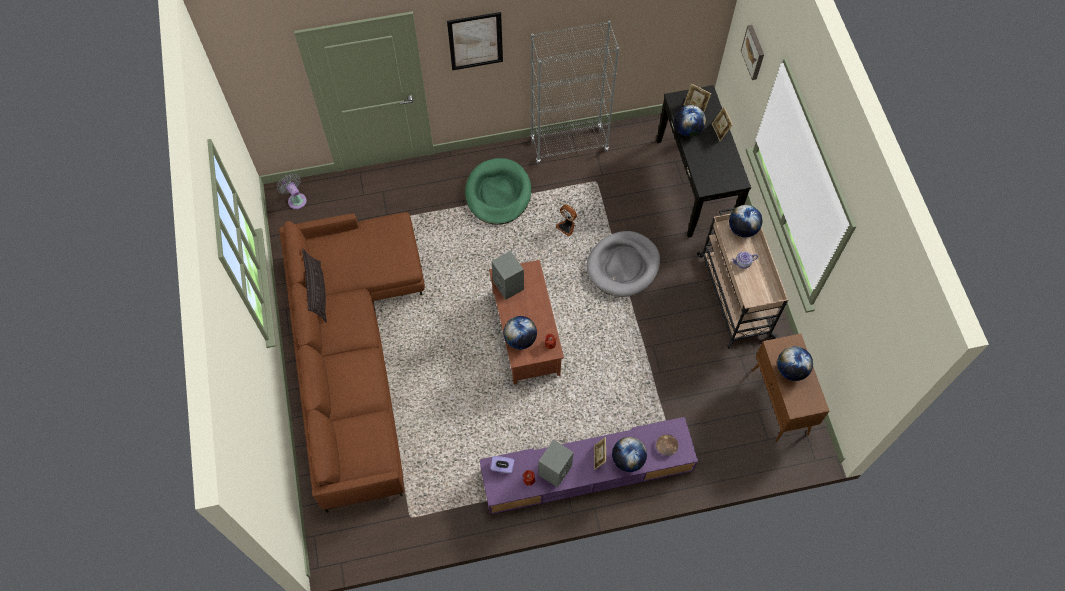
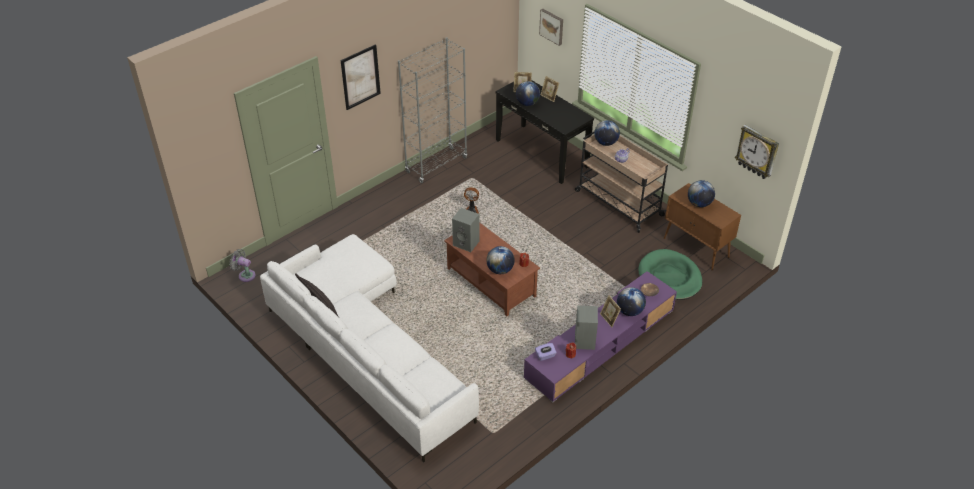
camera: 30 degrees left, 20 degrees down
brown sofa [279,212,425,513] -> white sofa [260,234,479,463]
green dog bed [465,158,531,225] -> green dog bed moved to [638,249,702,300]
grey dog bed [587,231,660,297] -> none
none -> wall clock [735,125,779,179]

